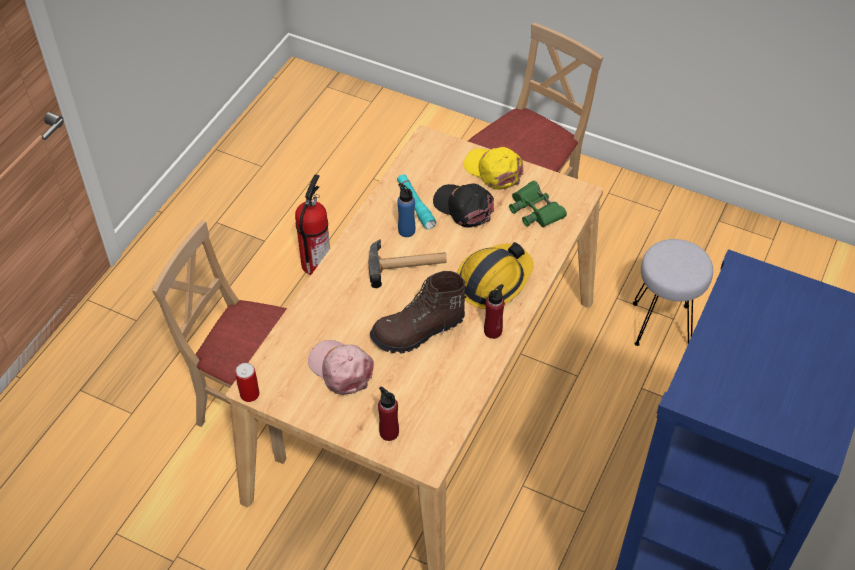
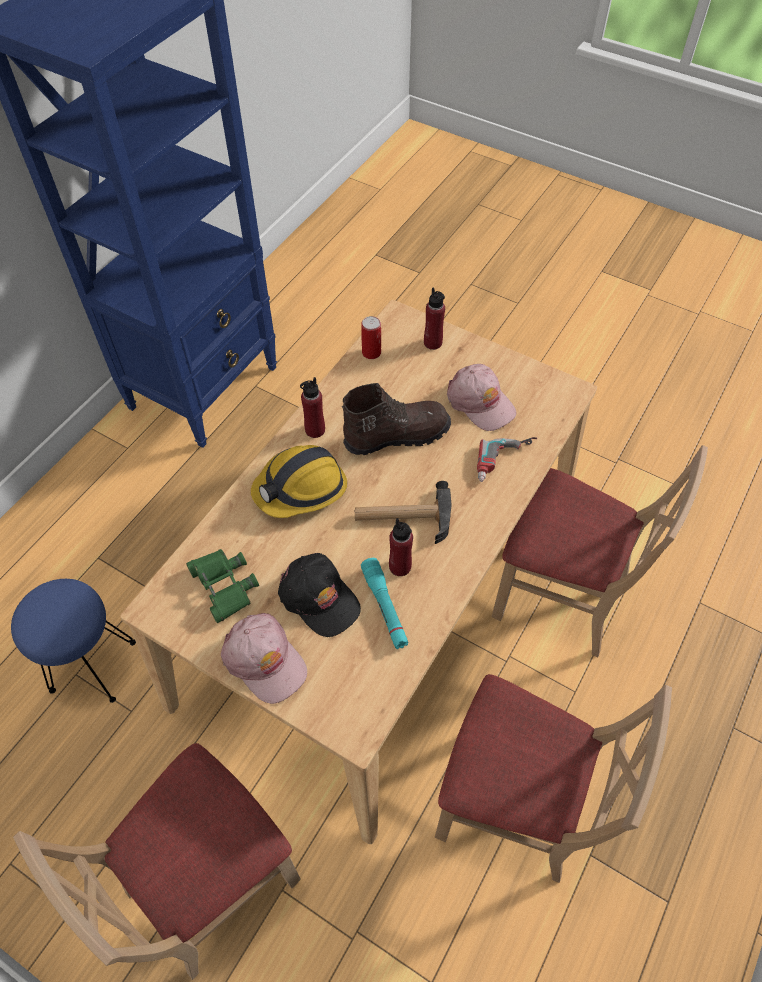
camera: 175 degrees left, 5 degrees up
can [235,363,259,402] -> can moved to [361,316,381,359]
fire extinguisher [295,174,330,275] -> beige chair [435,674,672,883]
blue bottle [397,183,415,237] -> red bottle [389,518,413,576]
yellow cap [464,147,523,190] -> pink cap [221,613,307,704]
grey stool [633,239,713,346] -> blue stool [11,579,136,703]
none -> power drill [477,437,537,482]

